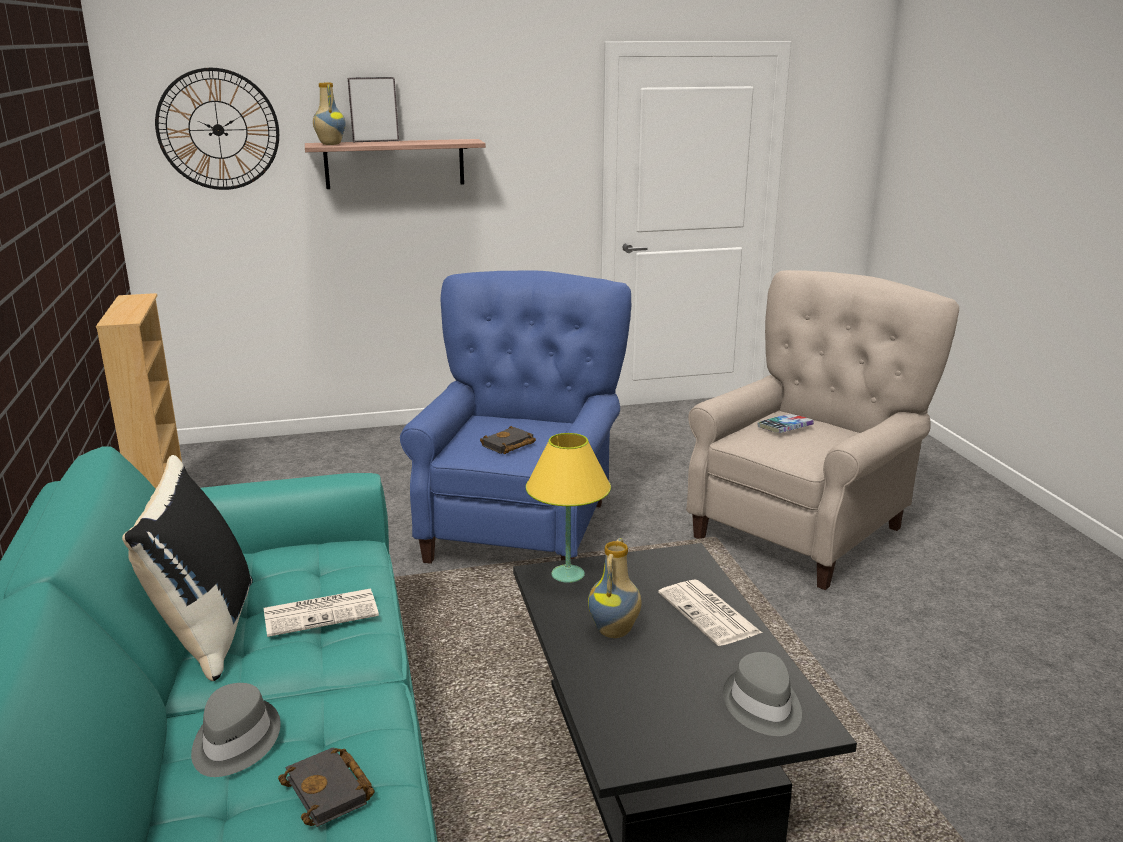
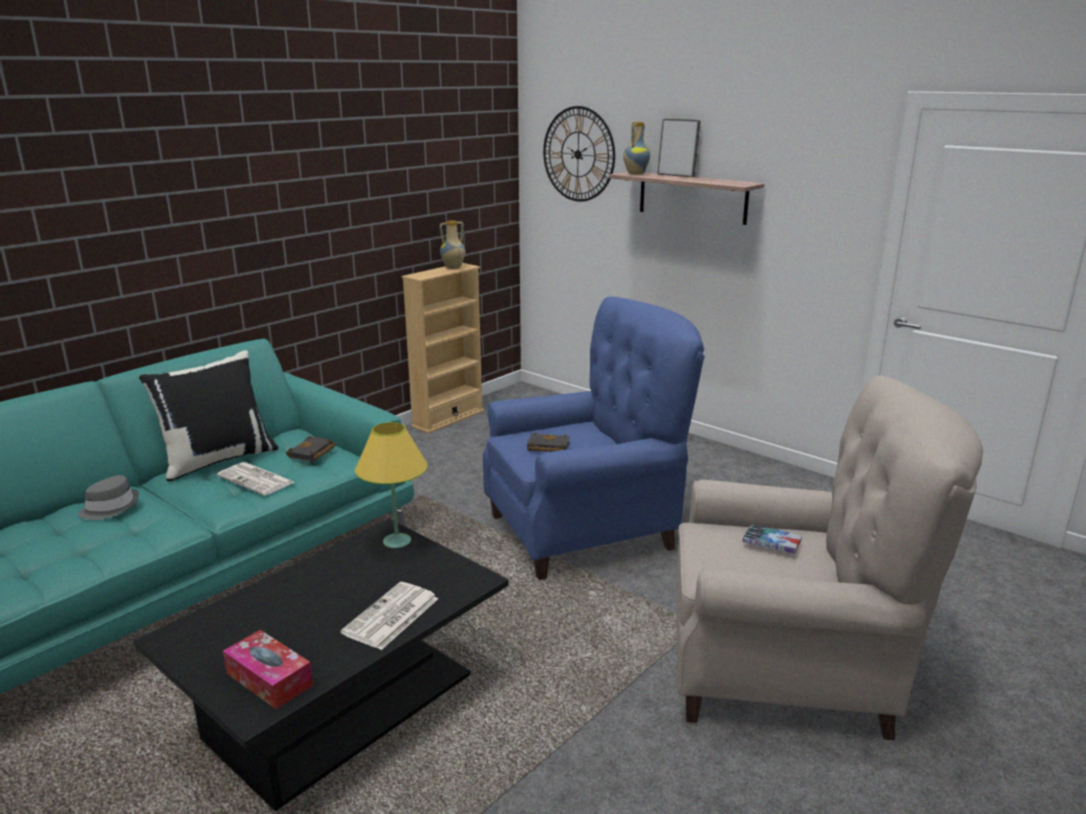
camera: 55 degrees right, 0 degrees up
black book [278,747,375,827] -> black book moved to [286,436,336,462]
vase [588,538,642,638] -> vase moved to [440,221,466,269]
grey hat [723,652,802,736] -> tissue box [223,630,313,709]

